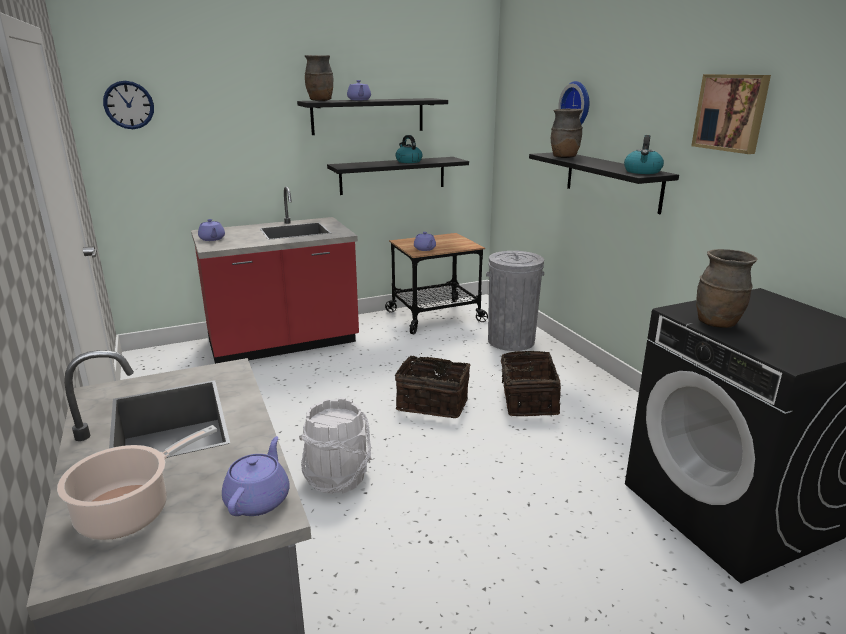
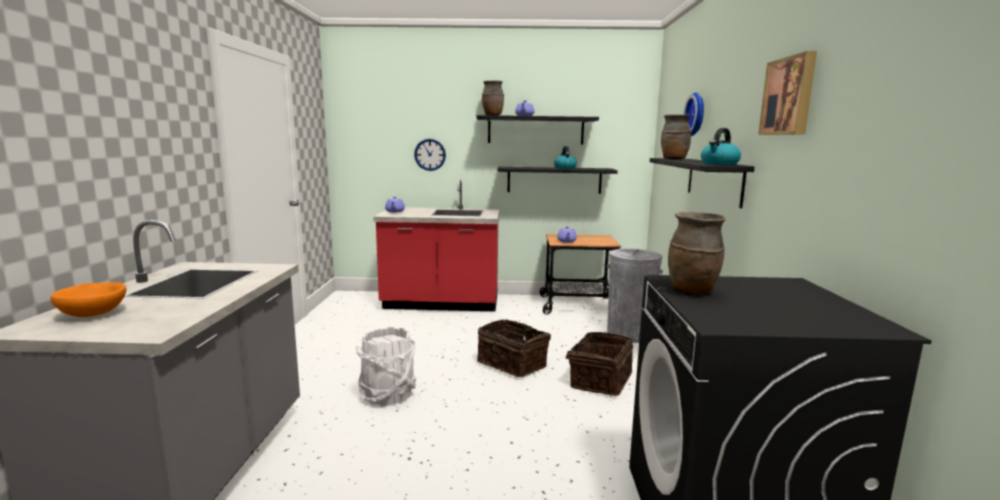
camera: 25 degrees right, 10 degrees down
cooking pot [57,425,217,540] -> orange bowl [50,282,126,317]
wall clock [103,81,154,129] -> wall clock moved to [414,139,446,171]
purple teapot [222,436,289,516] -> none

